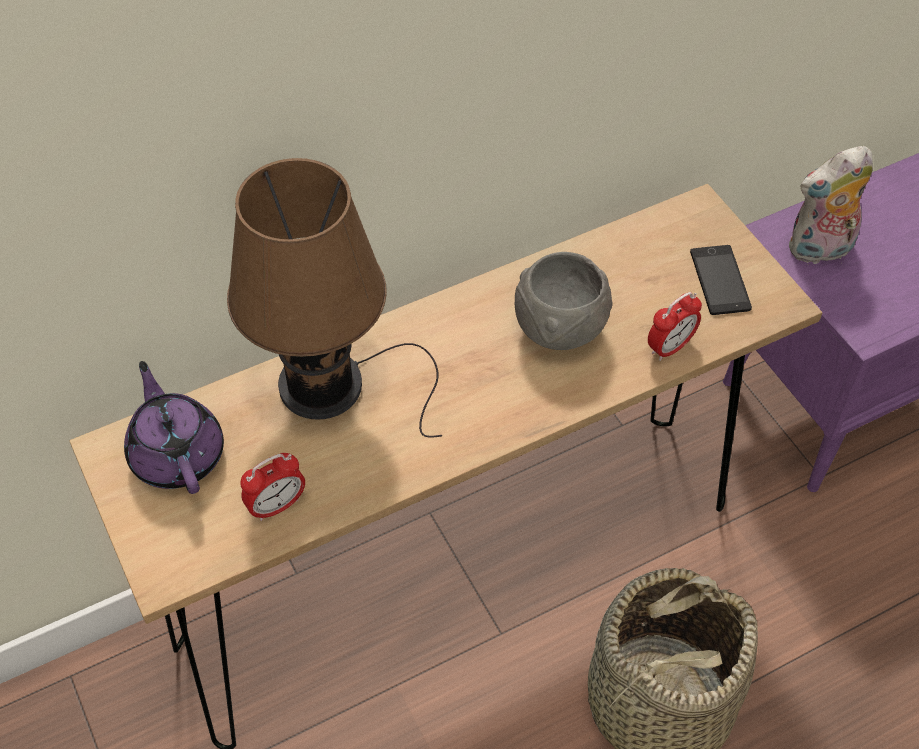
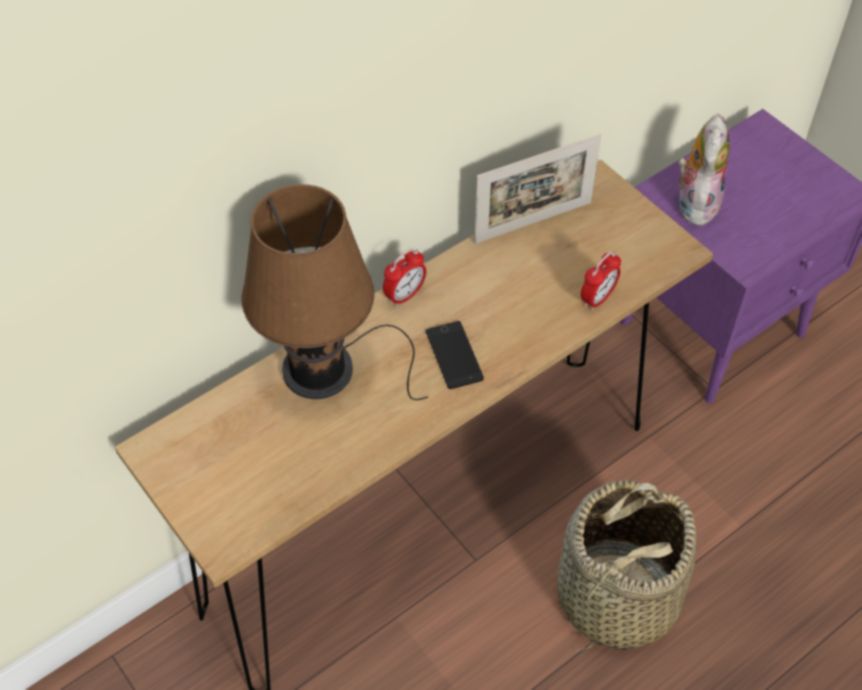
camera: 10 degrees left, 0 degrees up
purple teapot [124,361,224,494] -> none
alarm clock [240,453,305,521] -> alarm clock moved to [383,249,426,307]
grey bowl [515,252,612,350] -> none
phone [690,245,752,315] -> phone moved to [426,321,484,389]
plush toy [789,146,873,264] -> plush toy turned 135 degrees clockwise [675,114,730,226]
none -> picture frame [474,134,601,244]

